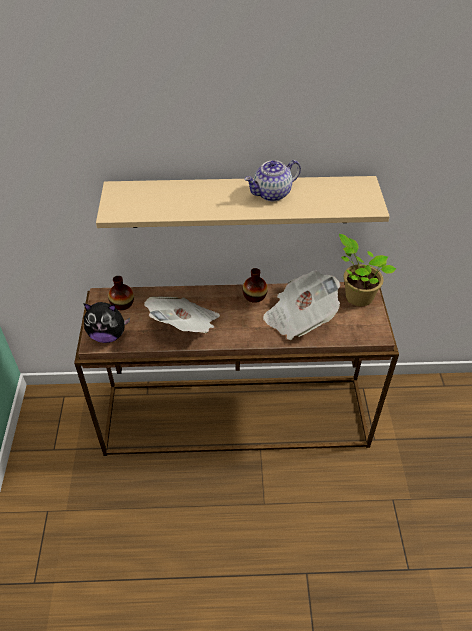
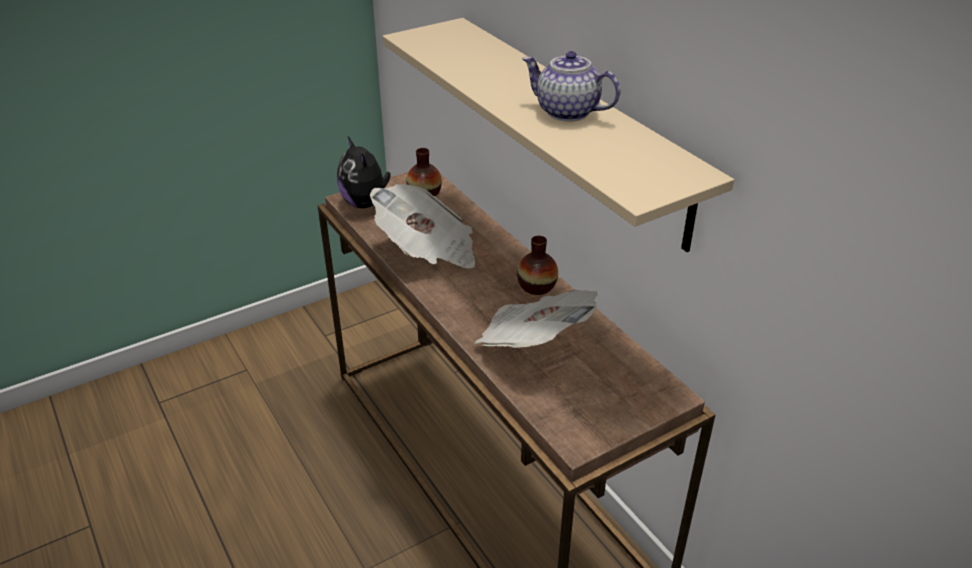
camera: 60 degrees right, 10 degrees down
potted plant [339,234,396,306] -> none

